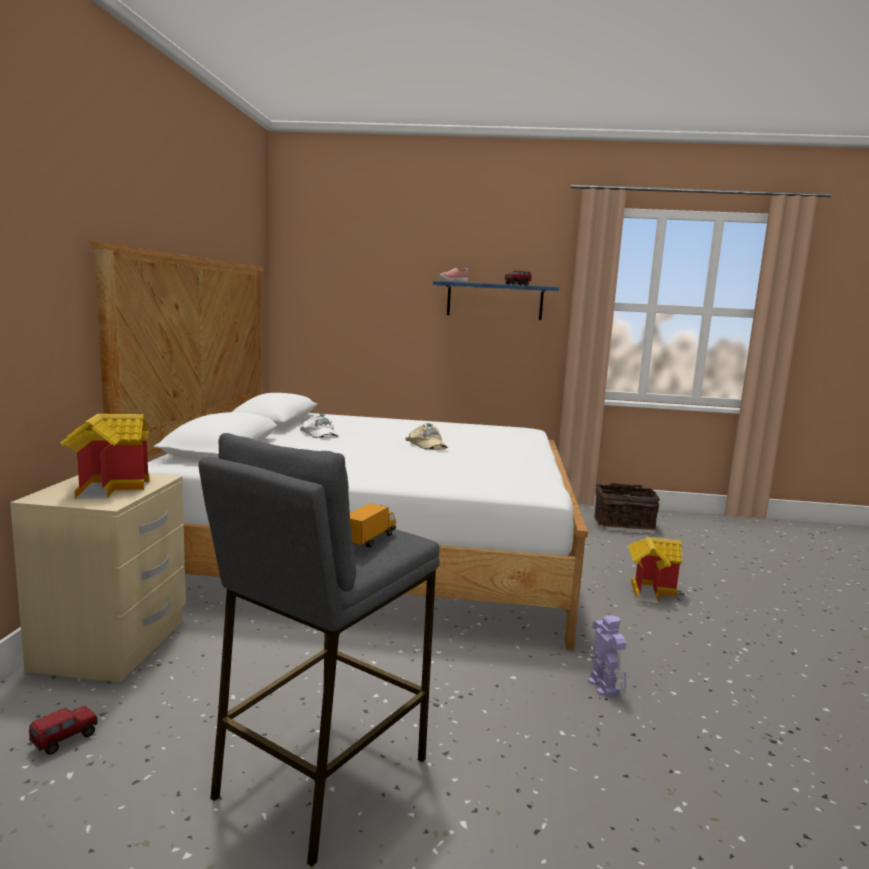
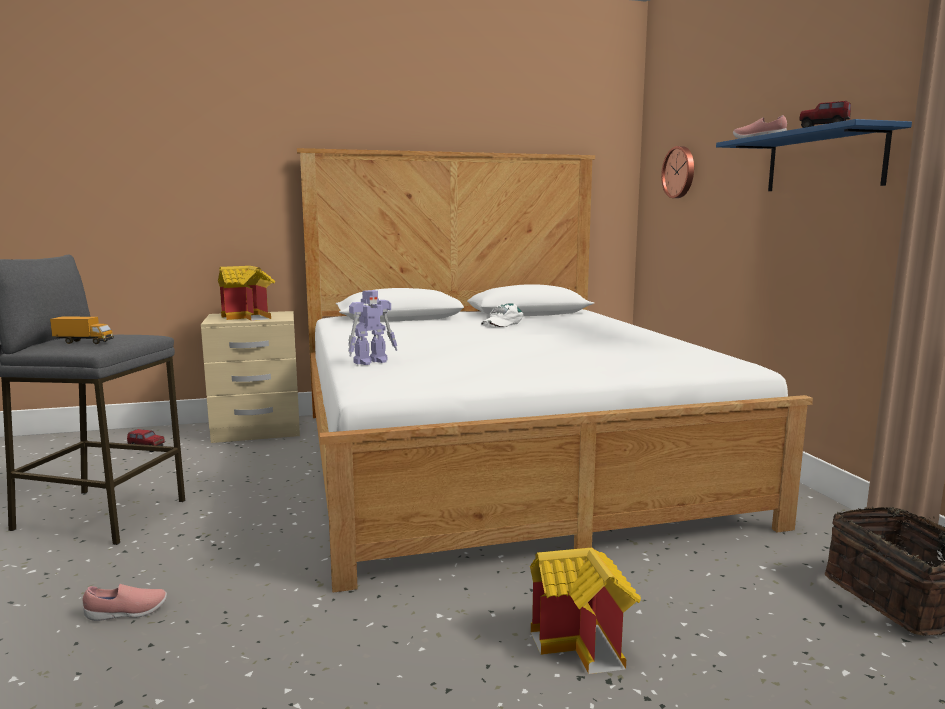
camera: 70 degrees right, 0 degrees up
beige cap [405,423,448,450] -> none
toy robot [588,615,627,697] -> toy robot moved to [348,290,397,365]
none -> pink shoe [83,584,167,621]
none -> wall clock [661,146,694,198]

